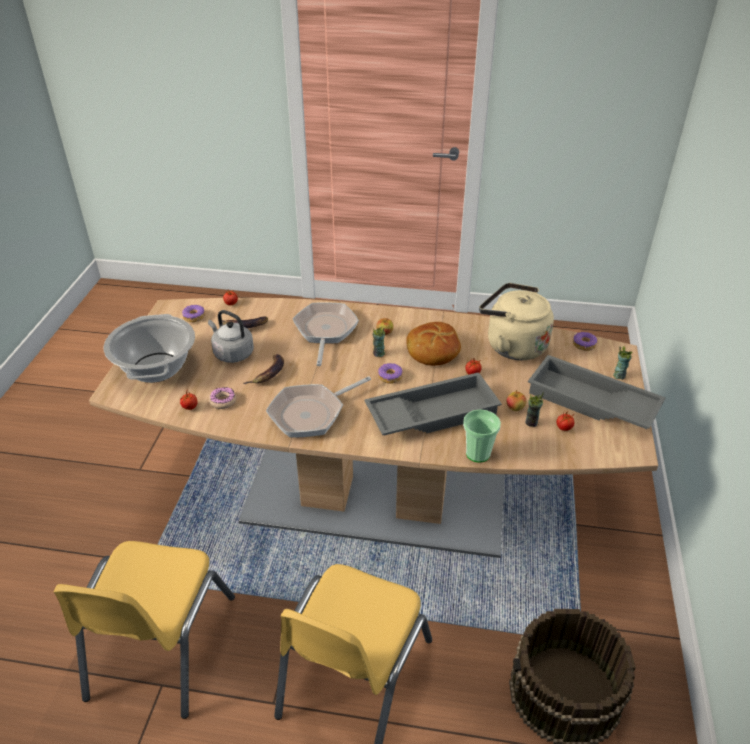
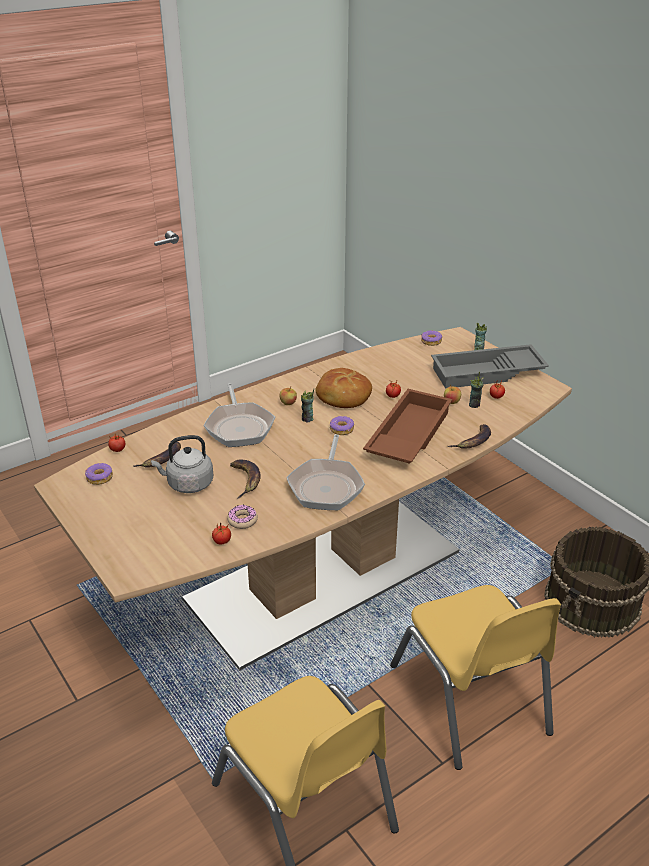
camera: 45 degrees left, 5 degrees down
cooking pot [104,314,195,383] -> none
frying pan [293,302,359,366] -> frying pan turned 150 degrees counterclockwise [204,383,275,447]
grey tray [364,372,502,436] -> brown tray [363,389,452,464]
cup [463,409,501,463] -> banana [448,424,491,449]
beige kettle [479,283,554,360] -> none

